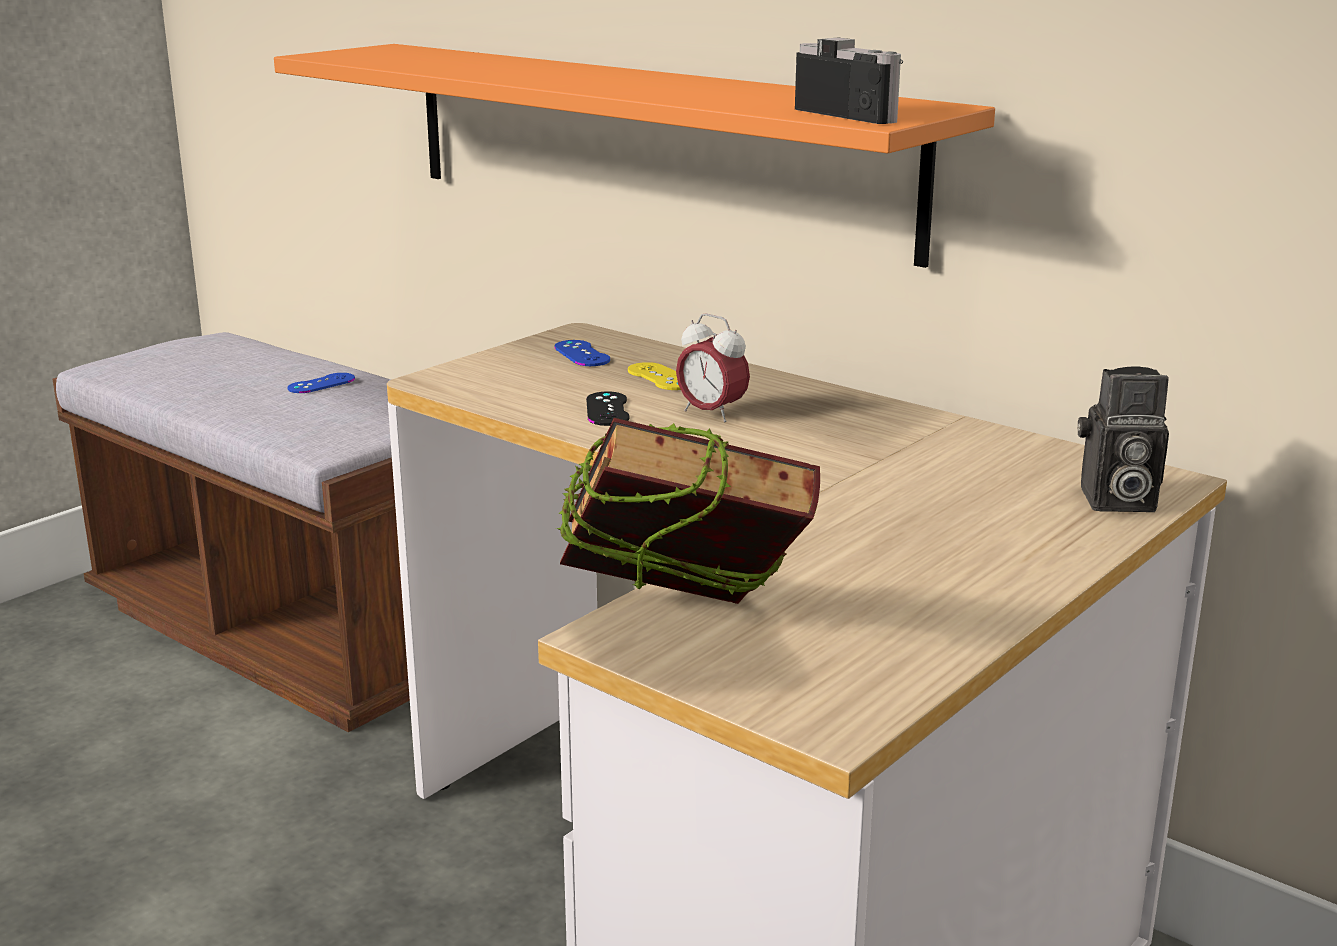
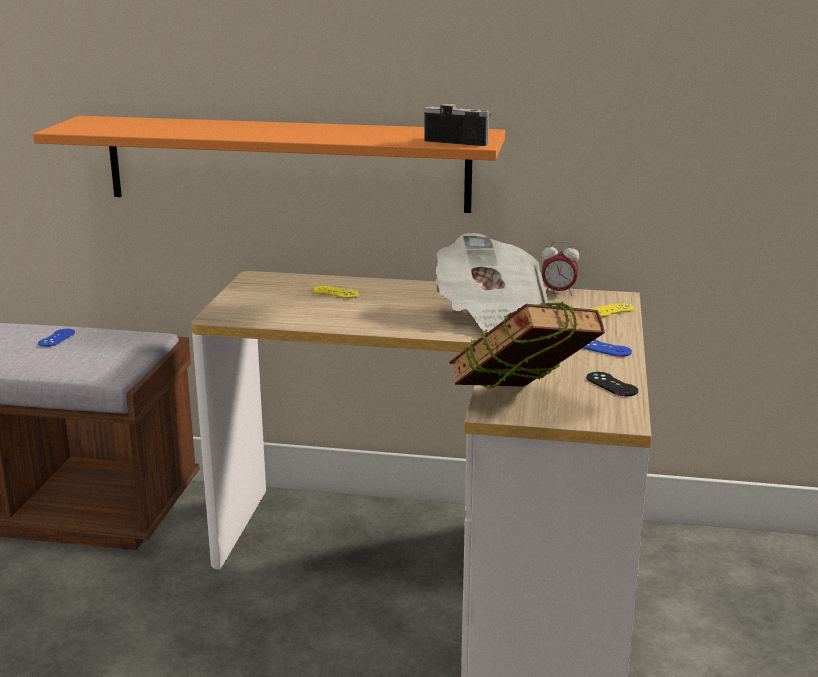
camera: 30 degrees left, 0 degrees up
blue game controller [554,340,610,366] -> blue game controller moved to [583,340,632,357]
black game controller [586,392,630,426] -> black game controller moved to [586,372,638,396]
alarm clock [676,313,750,422] -> alarm clock moved to [541,241,580,295]
camera [1078,366,1169,512] -> yellow game controller [591,303,634,317]
none -> newspaper [435,233,548,332]

